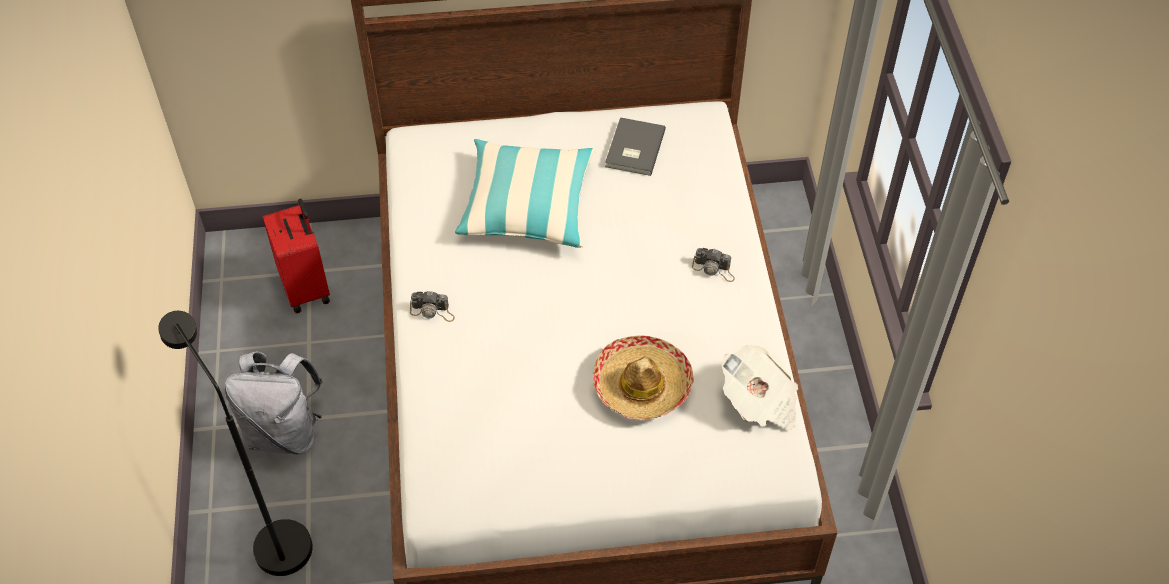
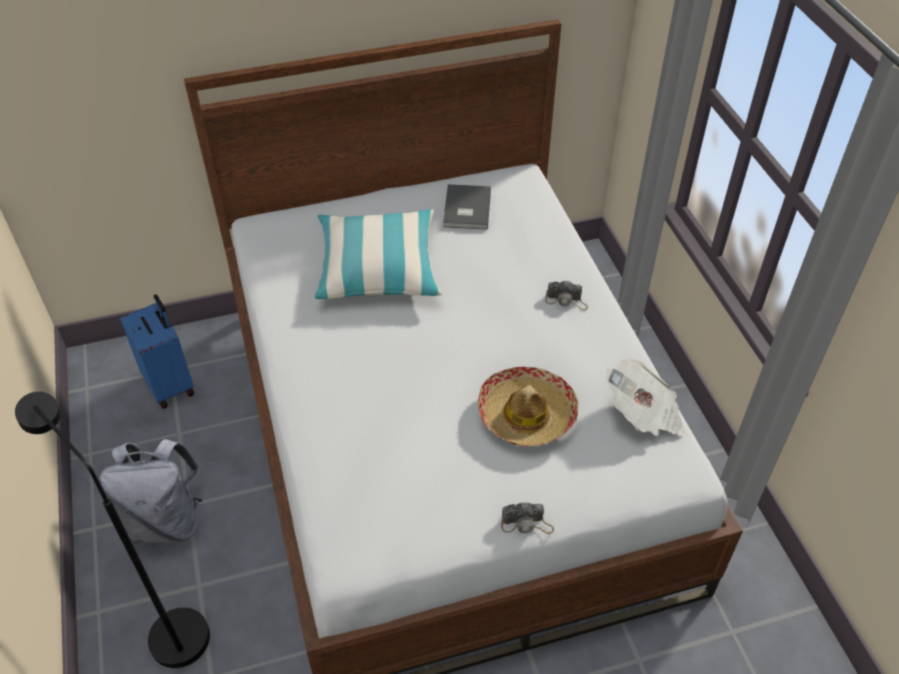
camera: 10 degrees left, 5 degrees down
red suitcase [263,199,330,313] -> blue suitcase [120,294,195,409]
camera [410,291,455,322] -> camera moved to [501,503,554,534]

